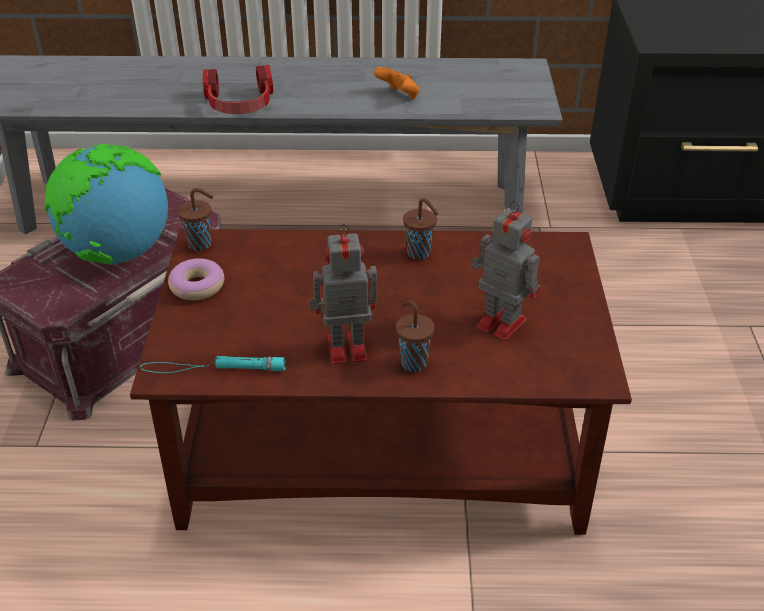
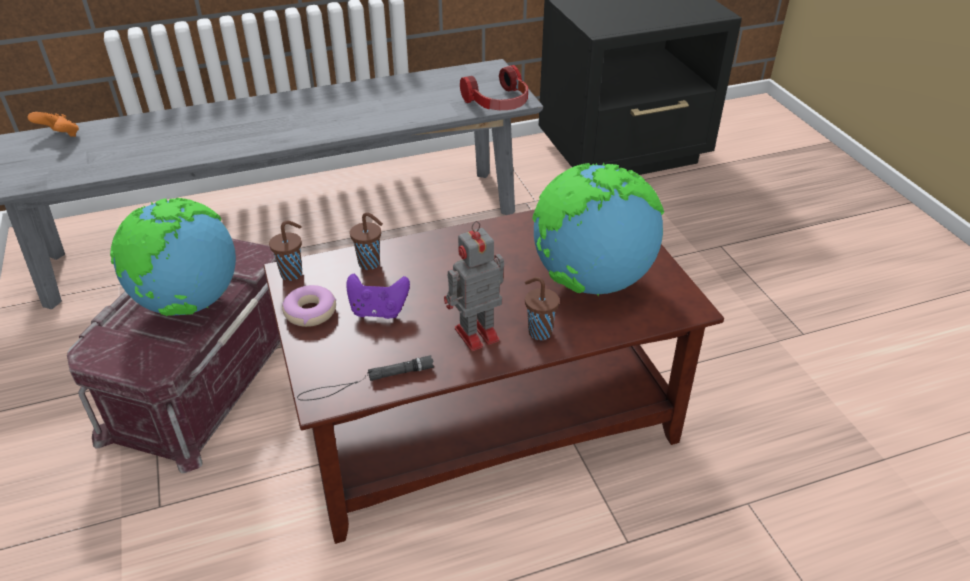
camera: 20 degrees left, 0 degrees up
turquoise flashlight [140,356,286,373] -> black flashlight [297,355,434,401]
headphones [203,65,273,114] -> headphones moved to [460,65,528,110]
orange game controller [374,67,420,99] -> orange game controller moved to [28,112,79,137]
brown cup [403,198,439,260] -> brown cup moved to [350,212,383,270]
toy robot [472,201,541,341] -> globe [533,163,664,296]
none -> purple game controller [346,274,410,319]

